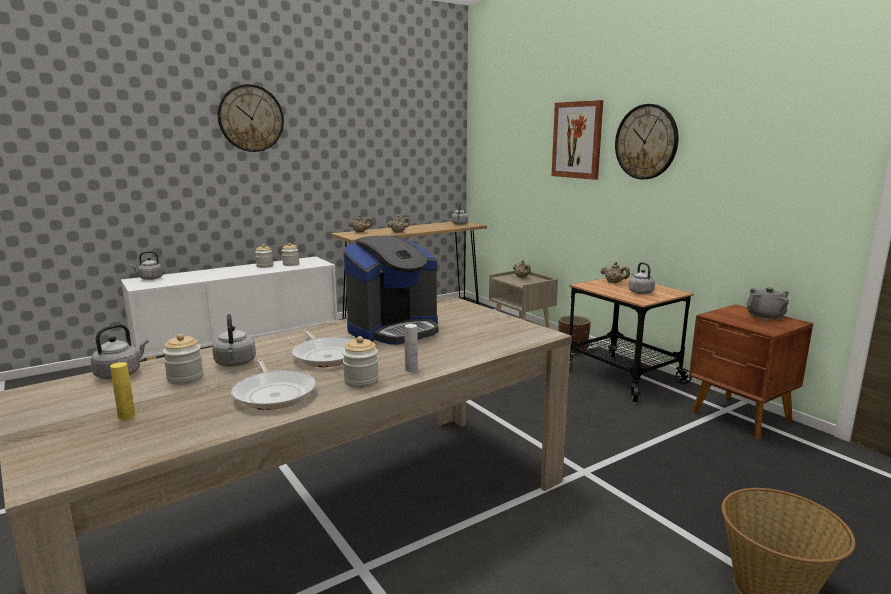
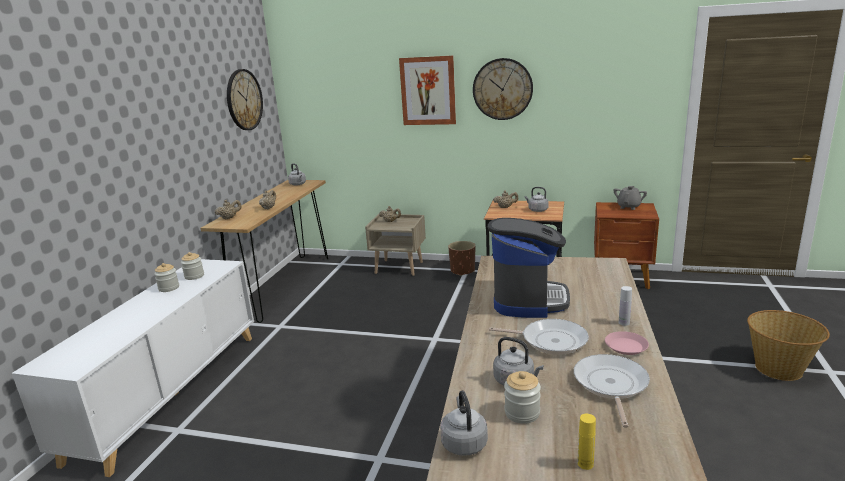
camera: 40 degrees left, 5 degrees up
grey kettle [131,251,163,280] -> none
wall clock [218,84,284,152] -> wall clock moved to [227,69,263,130]
frying pan [231,359,316,410] -> frying pan turned 105 degrees counterclockwise [574,354,650,428]
jar [342,336,379,388] -> pink plate [605,331,649,355]

